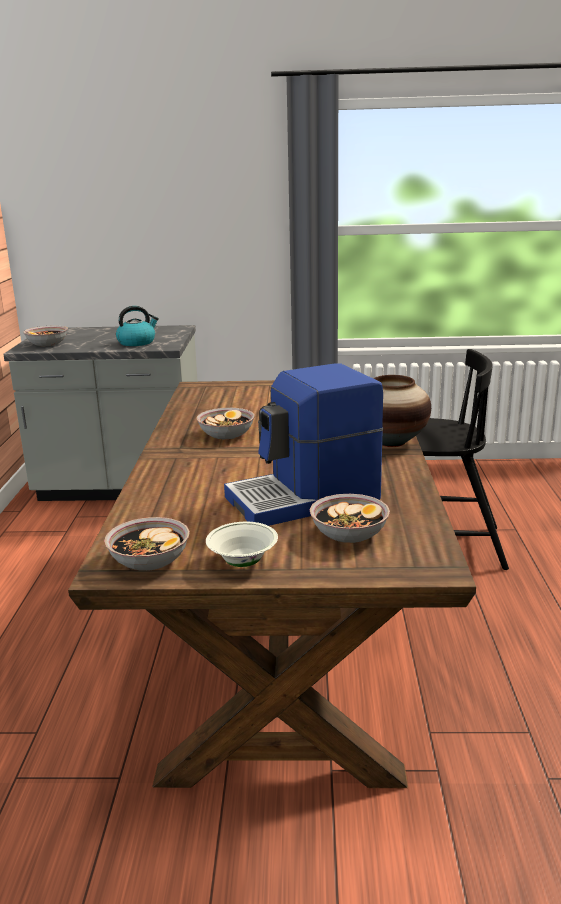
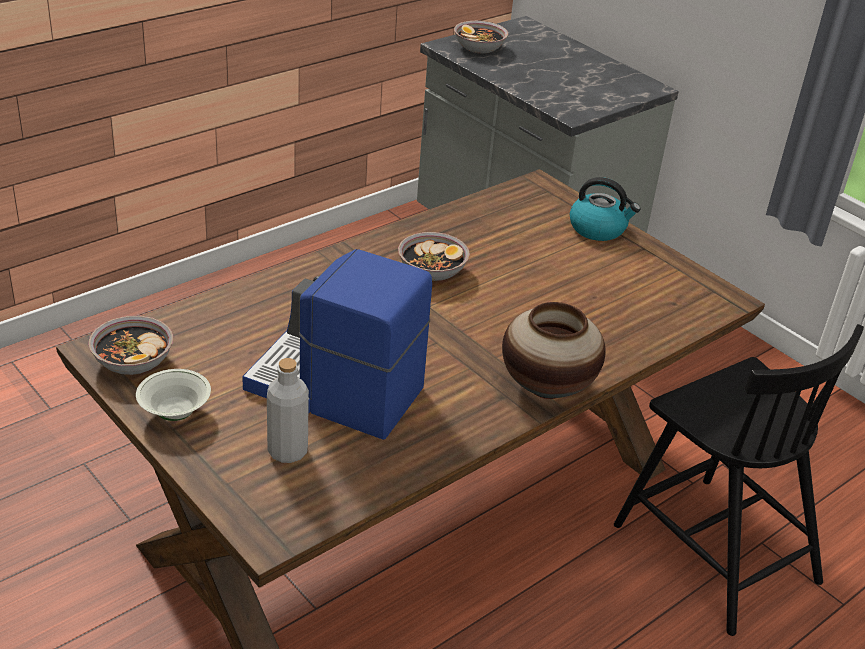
camera: 45 degrees right, 15 degrees up
kettle [116,306,159,346] -> kettle moved to [570,177,641,241]
bowl [309,494,390,543] -> grey bottle [267,358,309,463]

